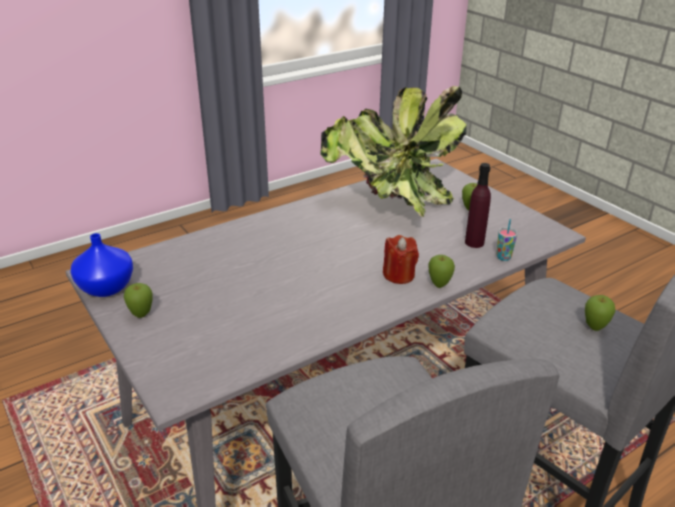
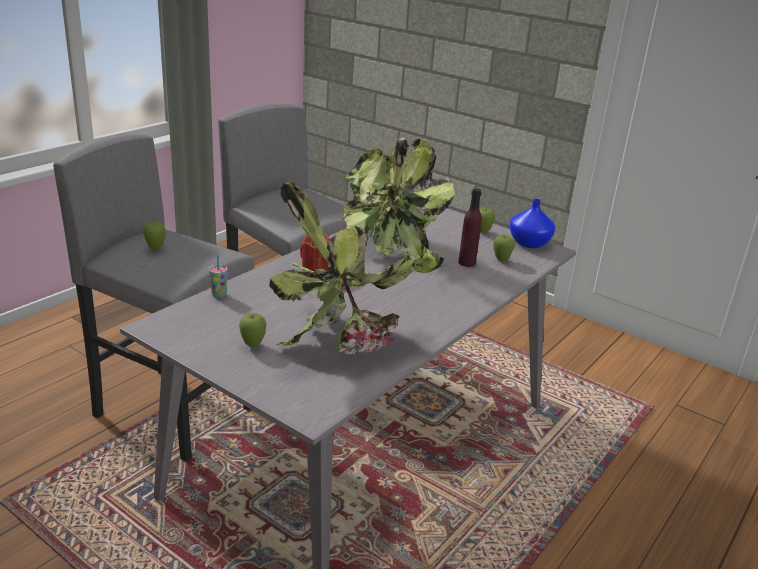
camera: 160 degrees right, 5 degrees down
apple [428,255,455,288] -> apple moved to [493,235,515,262]
purple bottle [465,163,491,248] -> purple bottle moved to [459,188,482,267]
none -> potted plant [341,137,455,261]

